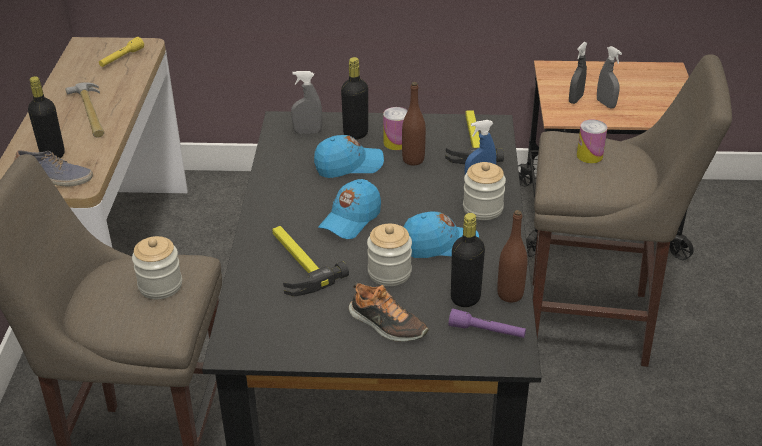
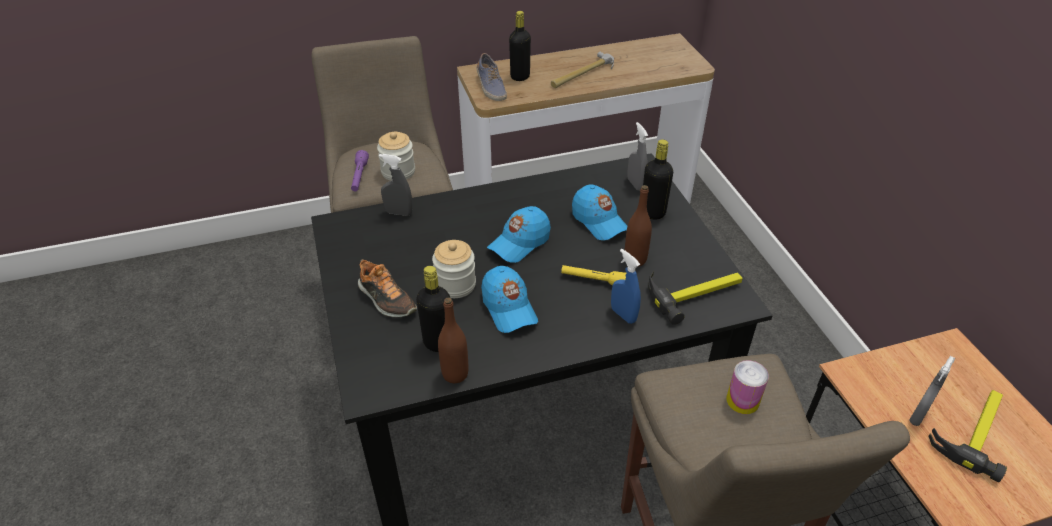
camera: 70 degrees right, 5 degrees up
yellow flashlight [99,37,144,67] -> yellow flashlight moved to [561,265,626,285]
hammer [272,226,349,297] -> hammer moved to [928,390,1007,482]
blue cap [318,179,381,239] -> blue cap turned 60 degrees counterclockwise [487,206,551,263]
shoe [349,283,429,342] -> shoe turned 60 degrees counterclockwise [358,259,417,317]
can [383,107,408,150] -> none
purple flashlight [449,308,526,338] -> purple flashlight moved to [351,150,369,191]
jar [463,162,506,220] -> none
grey spray bottle [569,42,587,104] -> grey spray bottle moved to [379,154,413,216]

